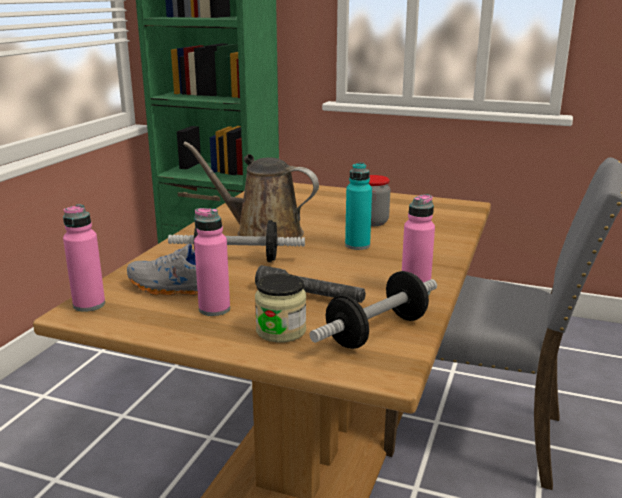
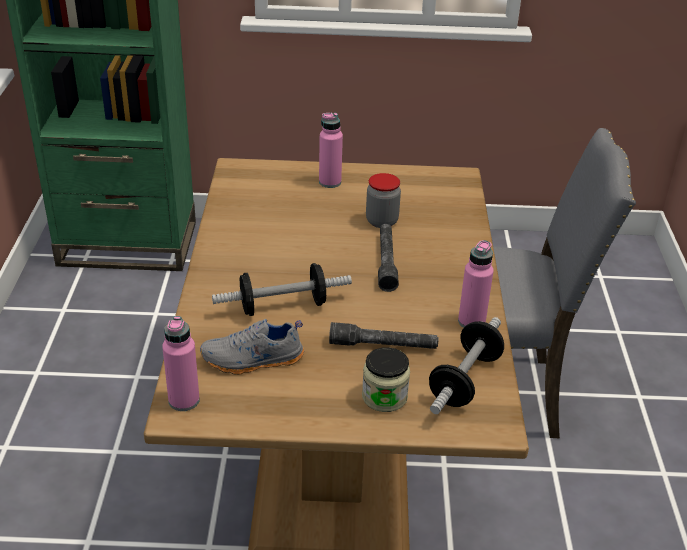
camera: 20 degrees left, 15 degrees up
brown watering can [183,142,319,238] -> none
pink bottle [194,208,230,316] -> pink bottle moved to [319,113,343,188]
turquoise bottle [345,162,372,250] -> grey flashlight [378,224,399,292]

